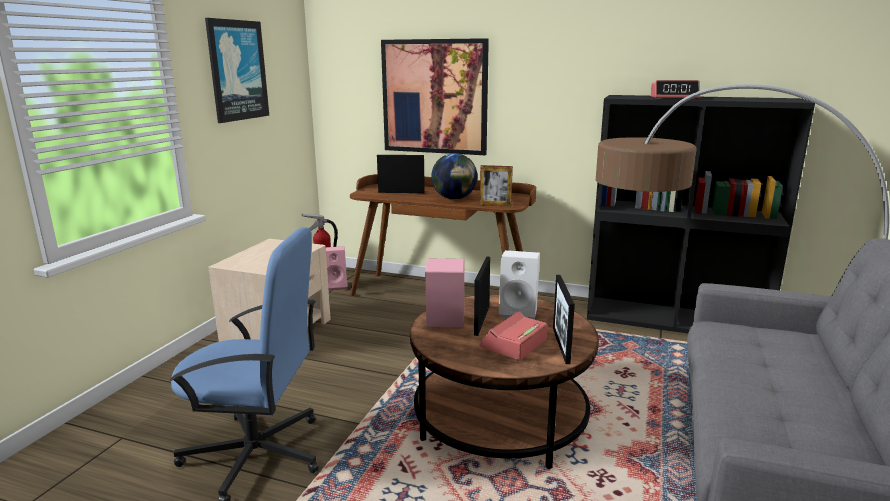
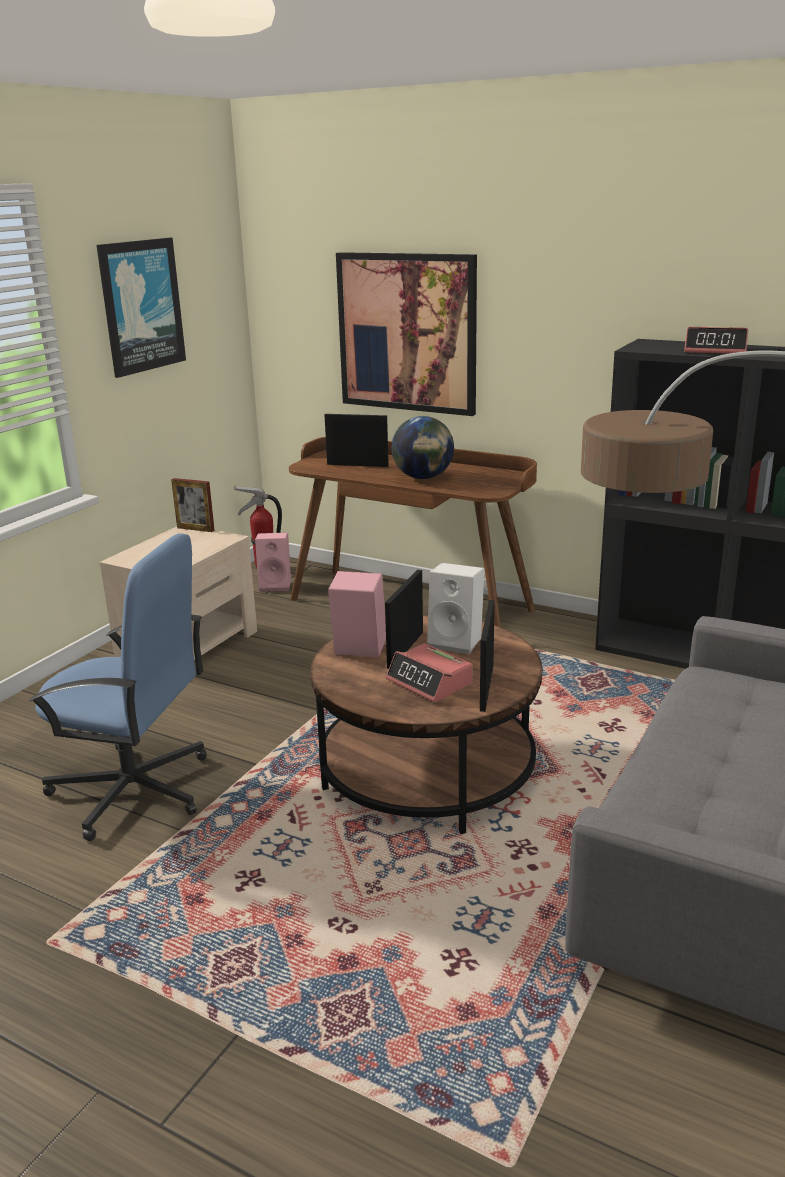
camera: 10 degrees right, 5 degrees up
picture frame [480,165,513,207] -> picture frame moved to [171,478,214,532]
alarm clock [480,311,547,360] -> alarm clock turned 90 degrees counterclockwise [386,643,472,702]

